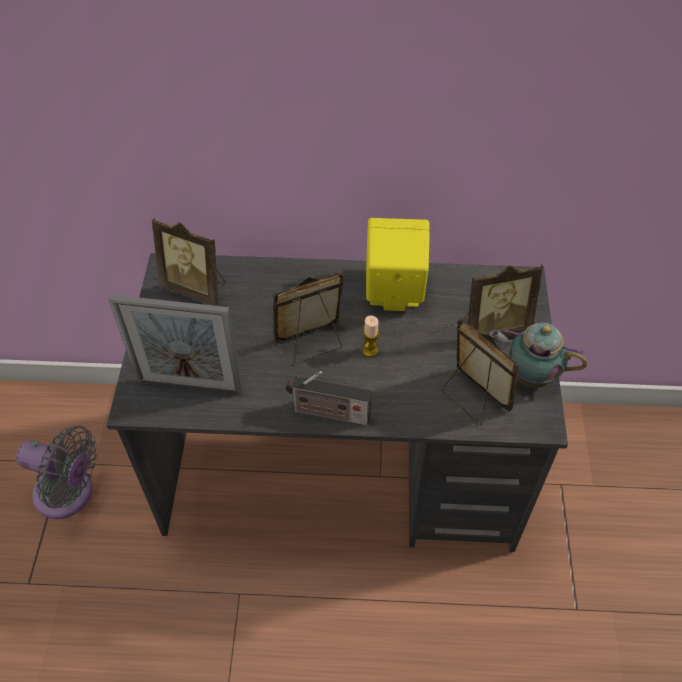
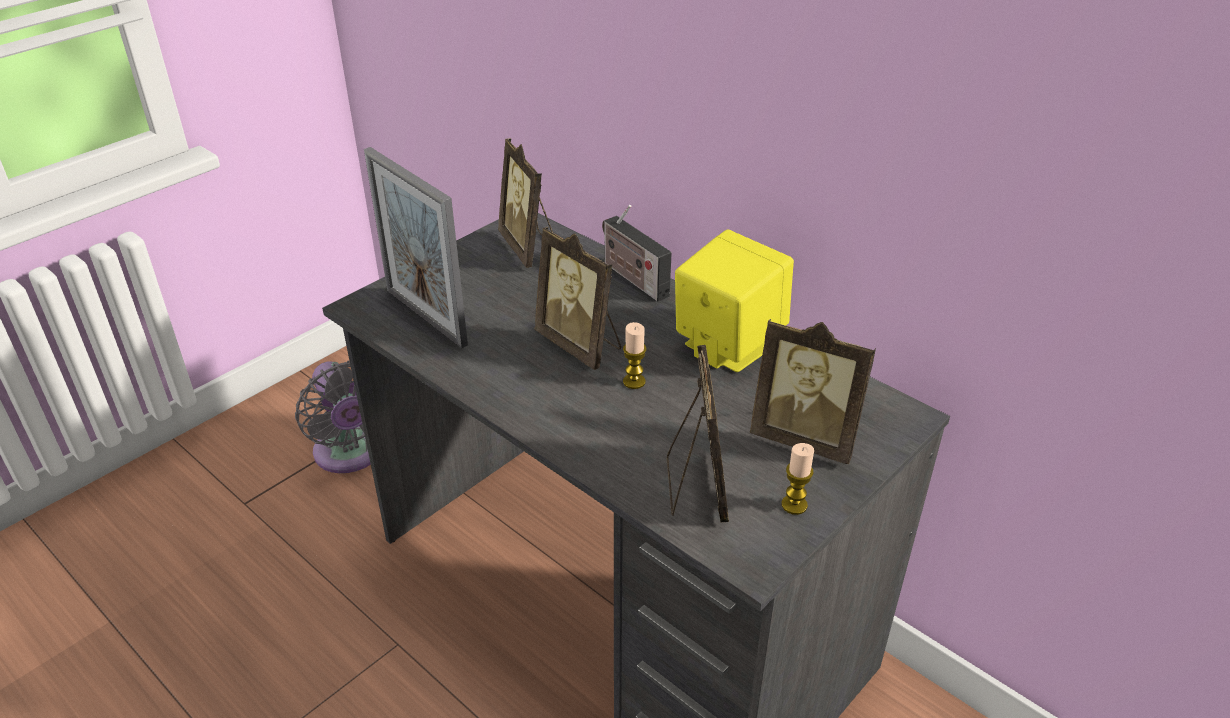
camera: 40 degrees right, 15 degrees down
picture frame [273,272,344,364] -> picture frame turned 150 degrees counterclockwise [535,227,621,370]
radio [286,371,372,426] -> radio moved to [602,205,672,302]
teapot [490,323,587,388] -> candle [781,443,814,515]

